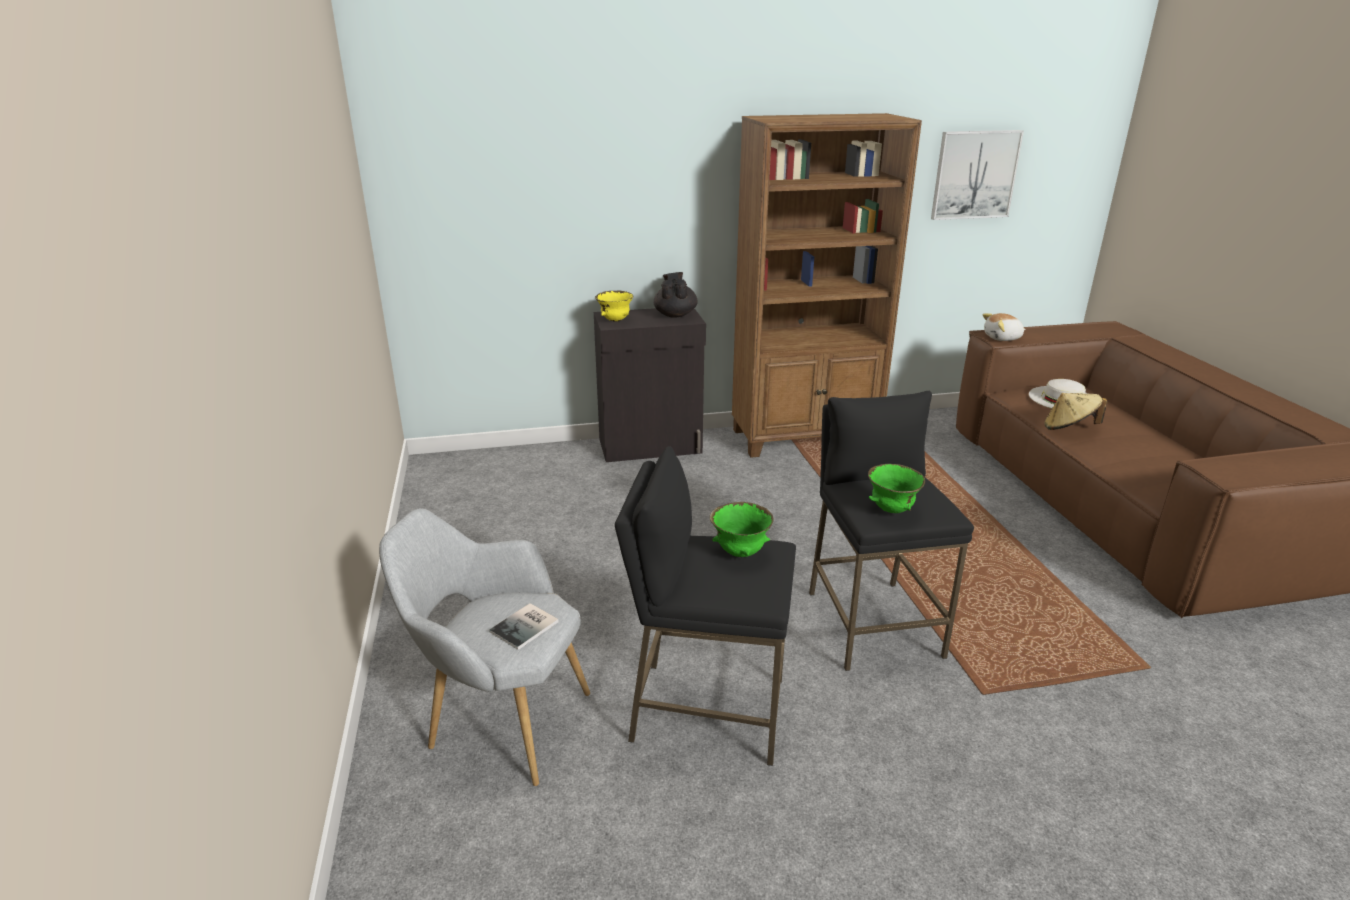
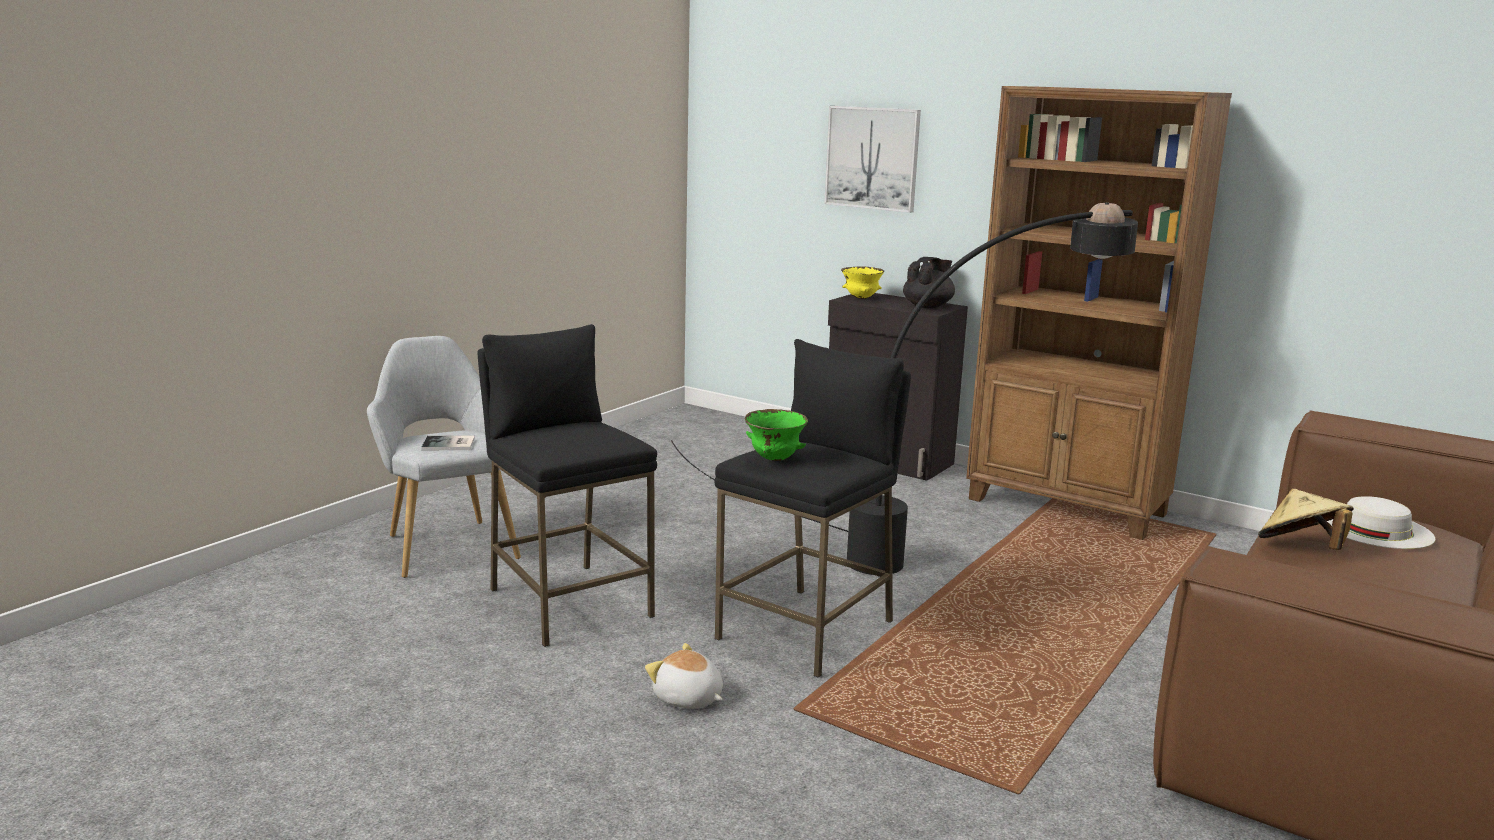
camera: 45 degrees right, 10 degrees down
green bowl [710,502,774,557] -> none
picture [931,130,1024,220] -> picture moved to [824,106,921,213]
plush toy [982,313,1026,341] -> plush toy moved to [645,643,723,709]
none -> black floor lamp [671,202,1138,575]

